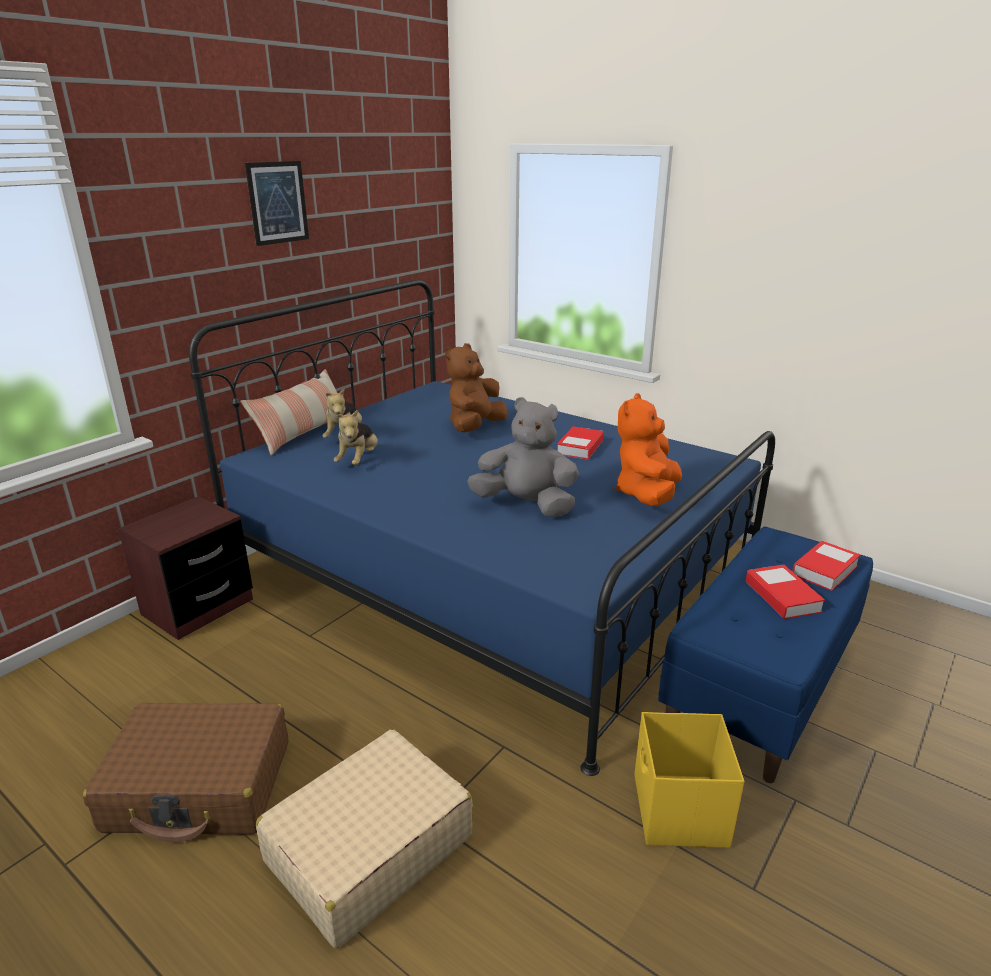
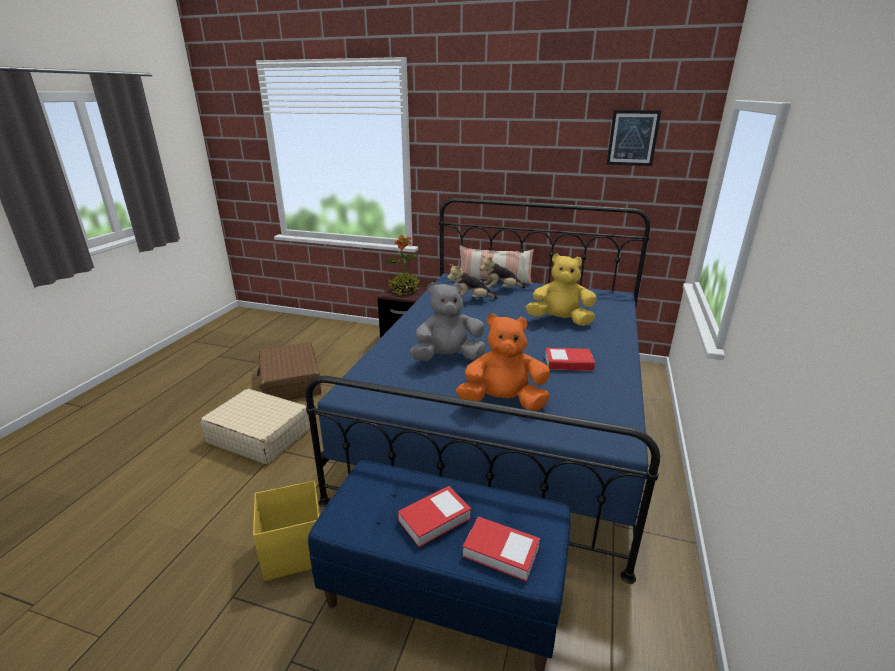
camera: 70 degrees right, 0 degrees up
picture [245,161,309,246] -> picture moved to [607,110,661,166]
brown plush toy [445,343,507,432] -> yellow plush toy [526,254,597,326]
grey plush toy [467,397,579,517] -> grey plush toy turned 105 degrees counterclockwise [410,282,486,361]
none -> potted plant [385,234,420,295]

